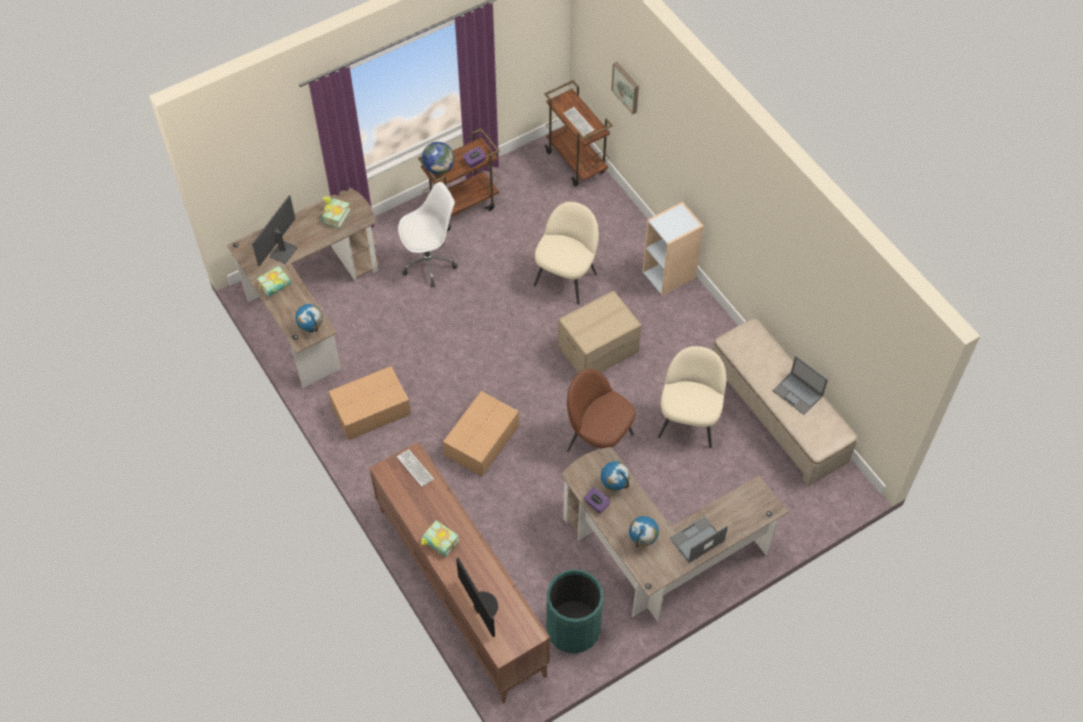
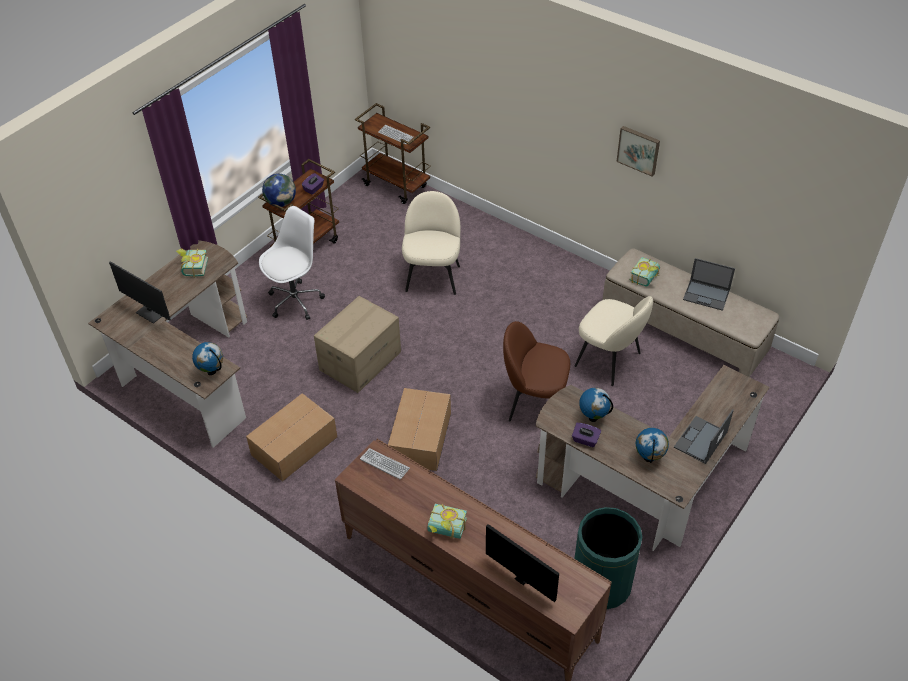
camera: 20 degrees left, 10 degrees down
monitor [252,195,298,267] -> monitor turned 60 degrees counterclockwise [109,261,171,324]
book [257,266,291,297] -> book moved to [630,257,660,287]
cardboard box [558,291,642,373] -> cardboard box moved to [314,296,401,393]
picture [611,62,639,114] -> picture moved to [616,126,660,177]
bookcase [642,202,704,296] -> none
beige chair [658,346,726,448] -> beige chair turned 135 degrees clockwise [575,296,653,386]

